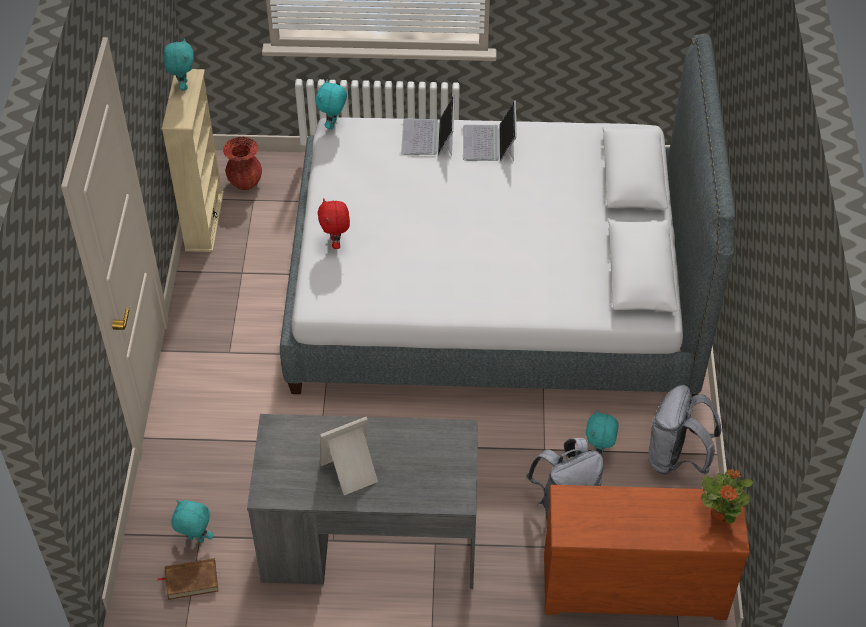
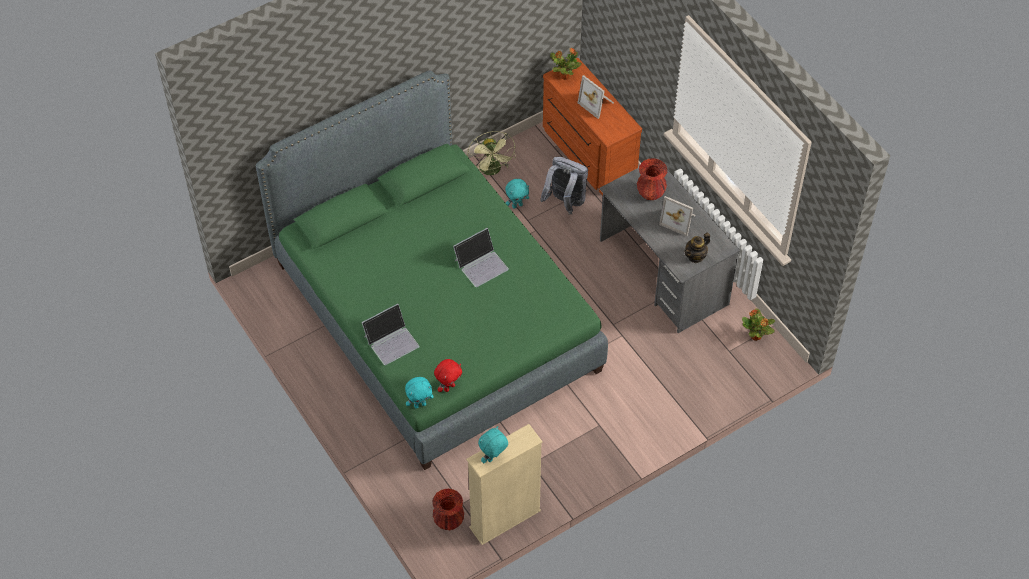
camera: 125 degrees left, 5 degrees up
brown book [157,558,219,600] -> potted plant [742,308,775,341]
turquoise plush toy [171,500,213,542] -> none
grey bed [280,33,735,396] -> green bed [256,70,608,470]
red plush toy [318,199,350,249] -> red plush toy moved to [434,359,462,392]
laptop [463,100,517,161] -> laptop moved to [453,228,509,287]
grey backpack [648,385,721,474] -> green fan [467,131,516,175]
none -> picture frame [578,75,614,119]
none -> red vase [637,158,668,200]
none -> teapot [684,233,710,263]

